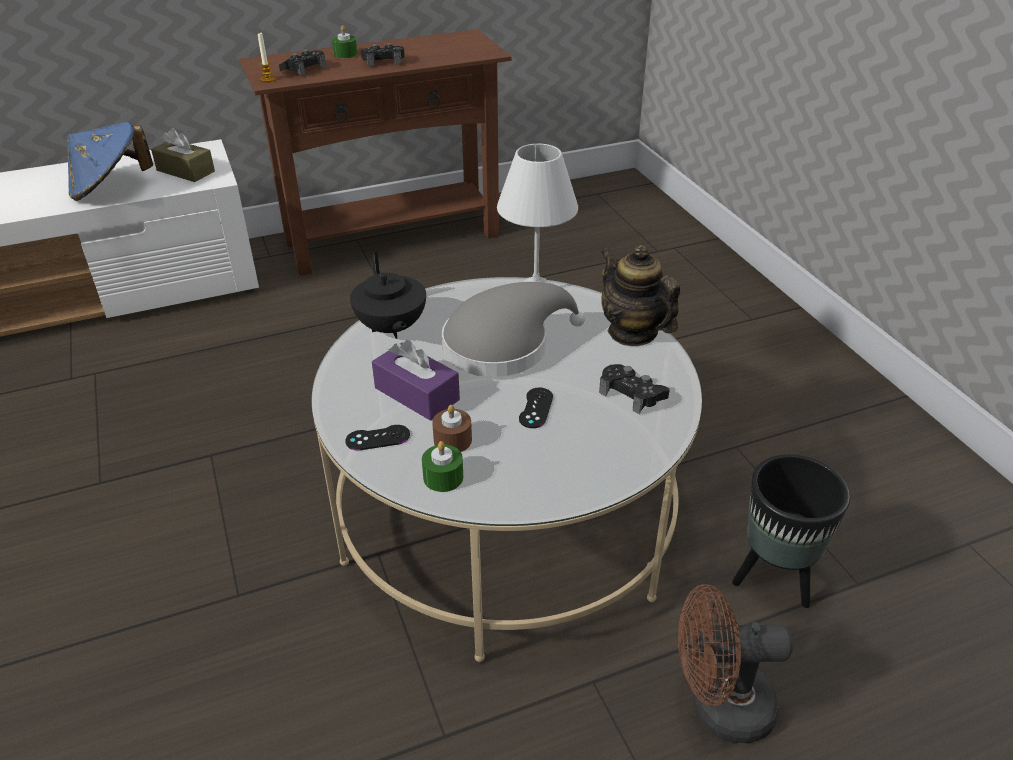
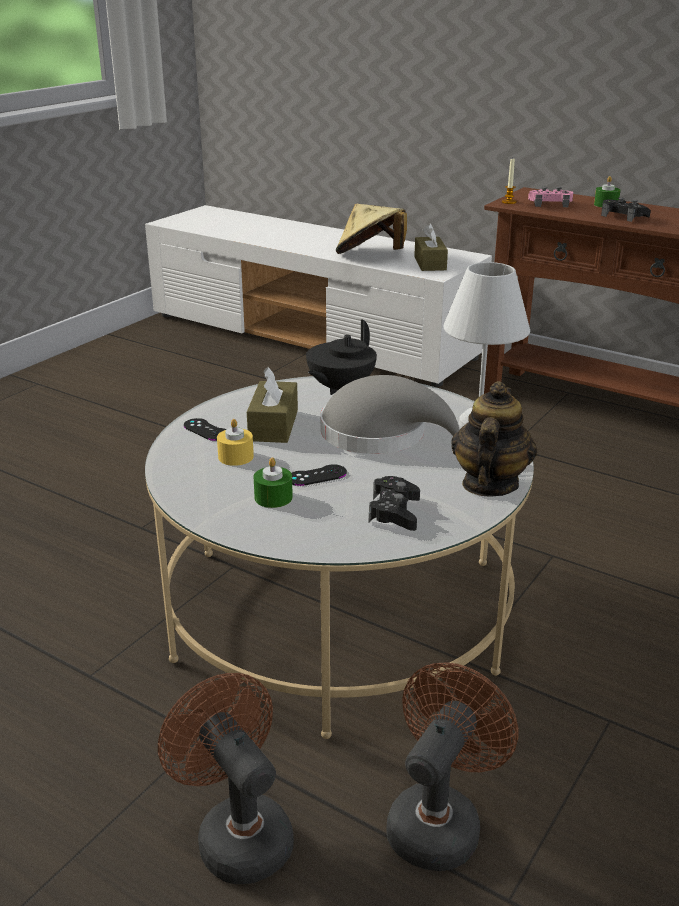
camera: 55 degrees right, 10 degrees down
blue hat [67,122,153,201] -> beige hat [336,204,407,254]
black game controller [279,49,327,76] -> pink game controller [528,187,573,207]
purple tissue box [372,340,460,421] -> brown tissue box [247,367,298,443]
green candle [422,441,463,492] -> green candle moved to [254,457,293,508]
brown candle [432,405,472,452] -> yellow candle [217,419,254,466]
black planter [732,454,850,608] -> brown fan [387,662,519,871]

